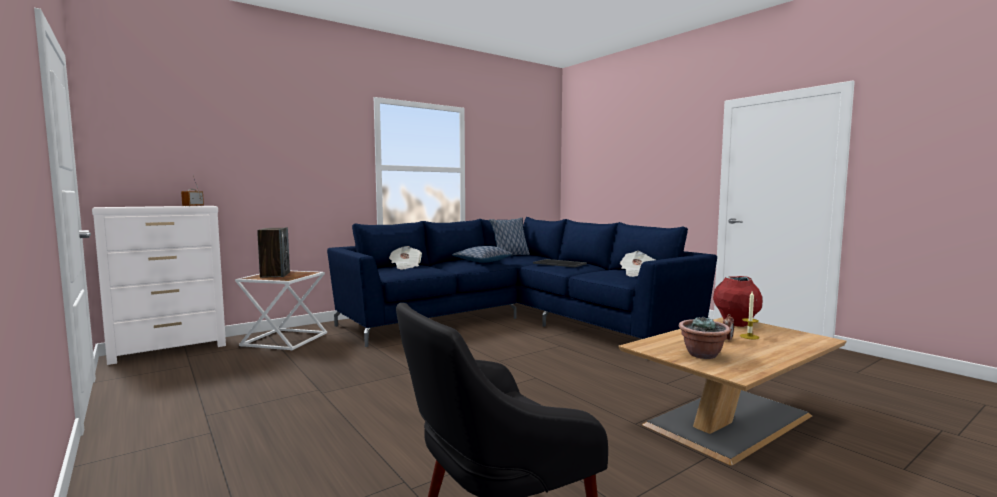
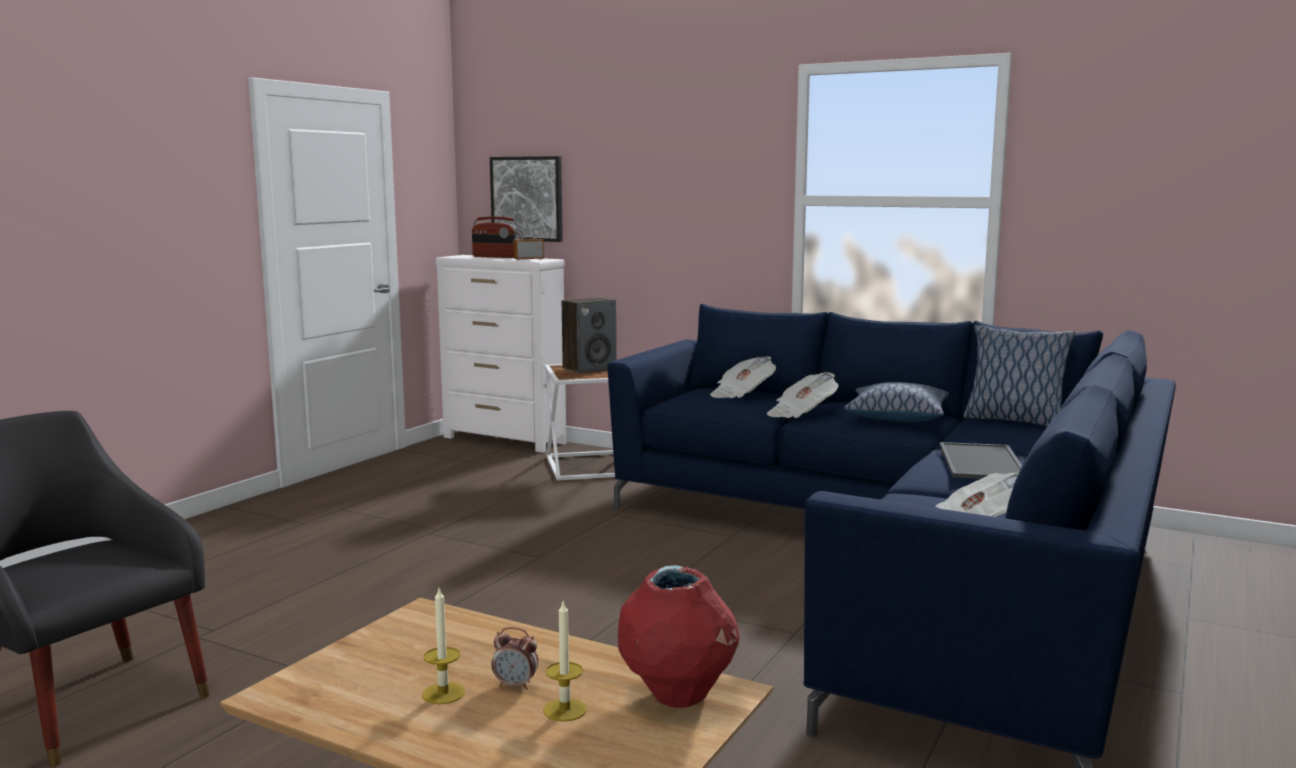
camera: 65 degrees right, 5 degrees up
potted plant [679,317,731,359] -> none
none -> candle [422,588,465,704]
none -> radio [472,216,520,258]
none -> picture [490,156,563,242]
none -> newspaper [767,372,838,418]

